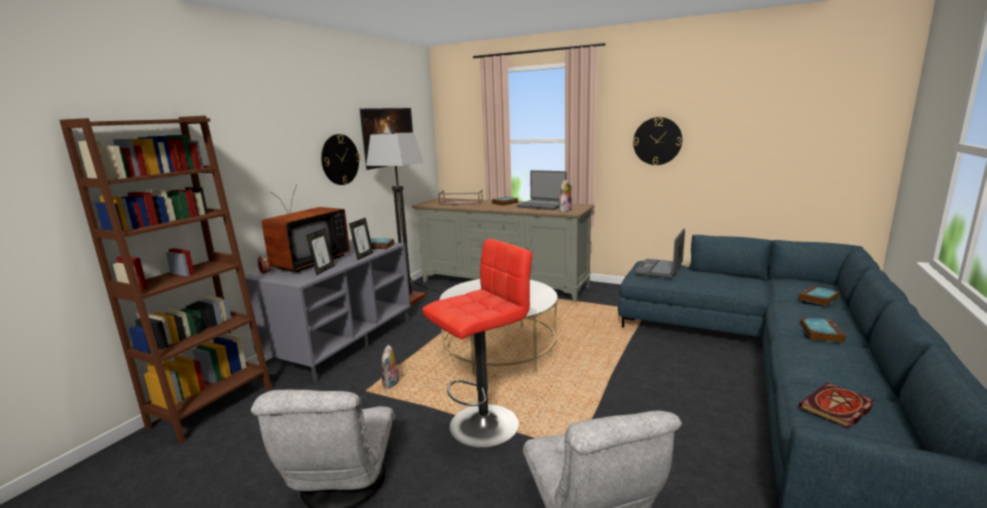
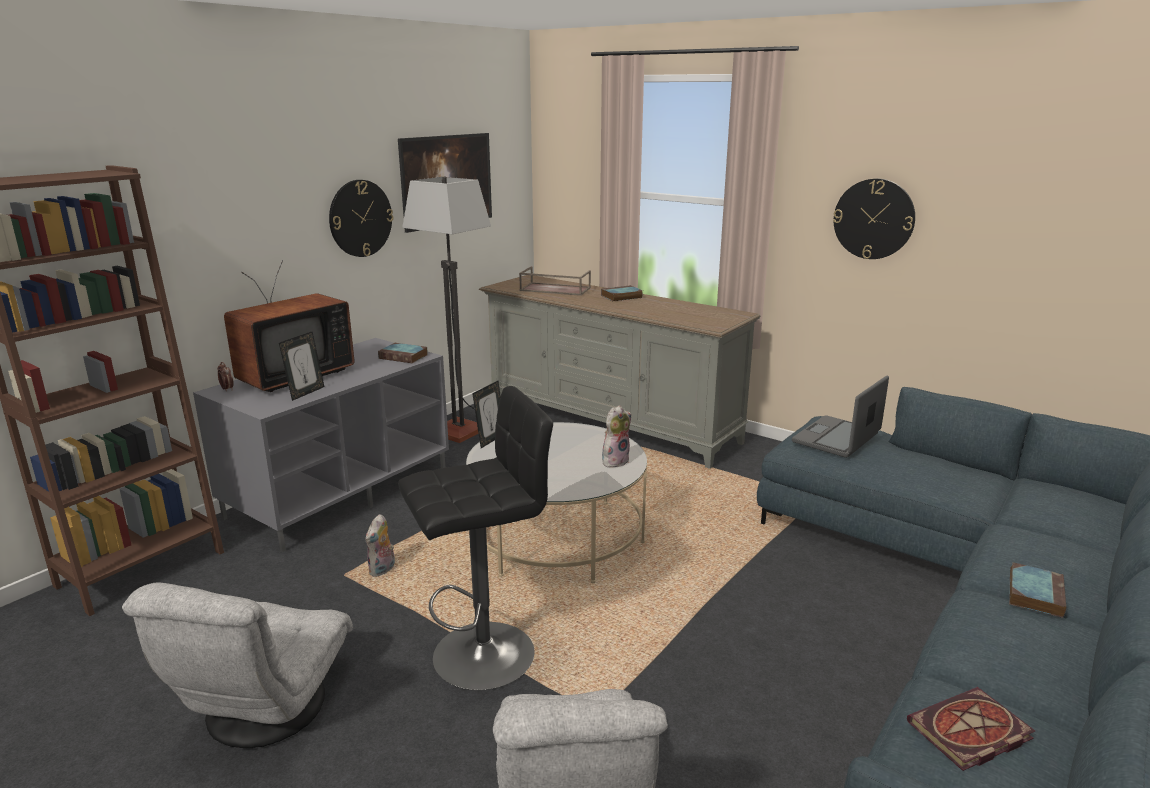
camera: 10 degrees right, 5 degrees up
picture frame [349,218,373,260] -> picture frame moved to [472,381,501,448]
red stool [422,239,532,448] -> black stool [398,386,553,690]
laptop [517,170,567,210] -> none
plush toy [558,180,572,212] -> plush toy moved to [602,405,631,467]
book [799,286,839,306] -> none

